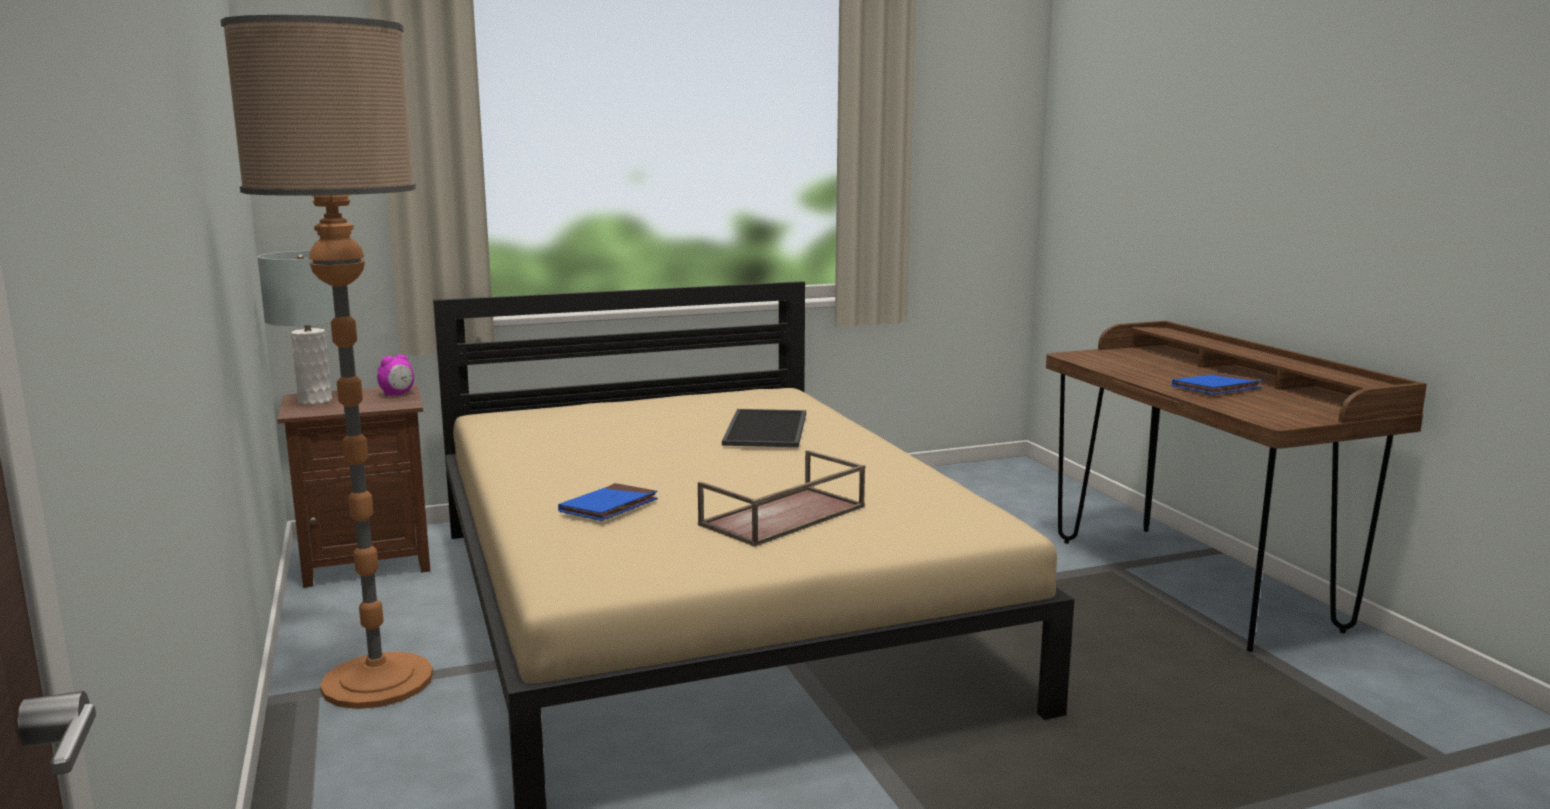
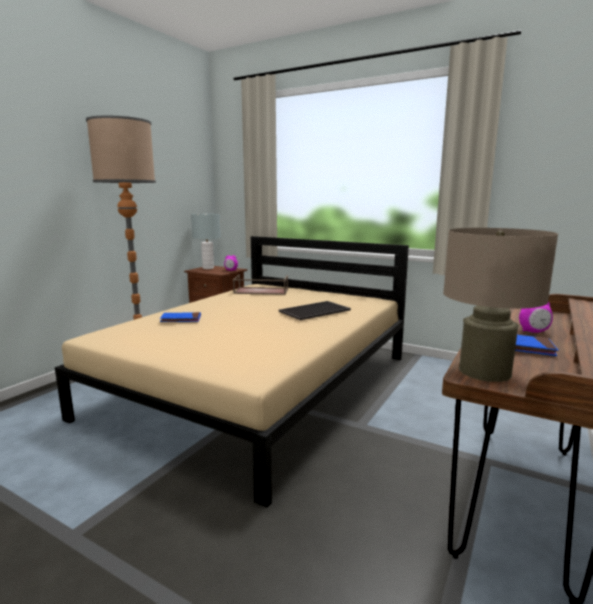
camera: 50 degrees right, 0 degrees up
brown tray [698,450,865,547] -> brown tray moved to [233,274,288,295]
none -> beige table lamp [443,228,558,382]
none -> alarm clock [519,302,553,333]

